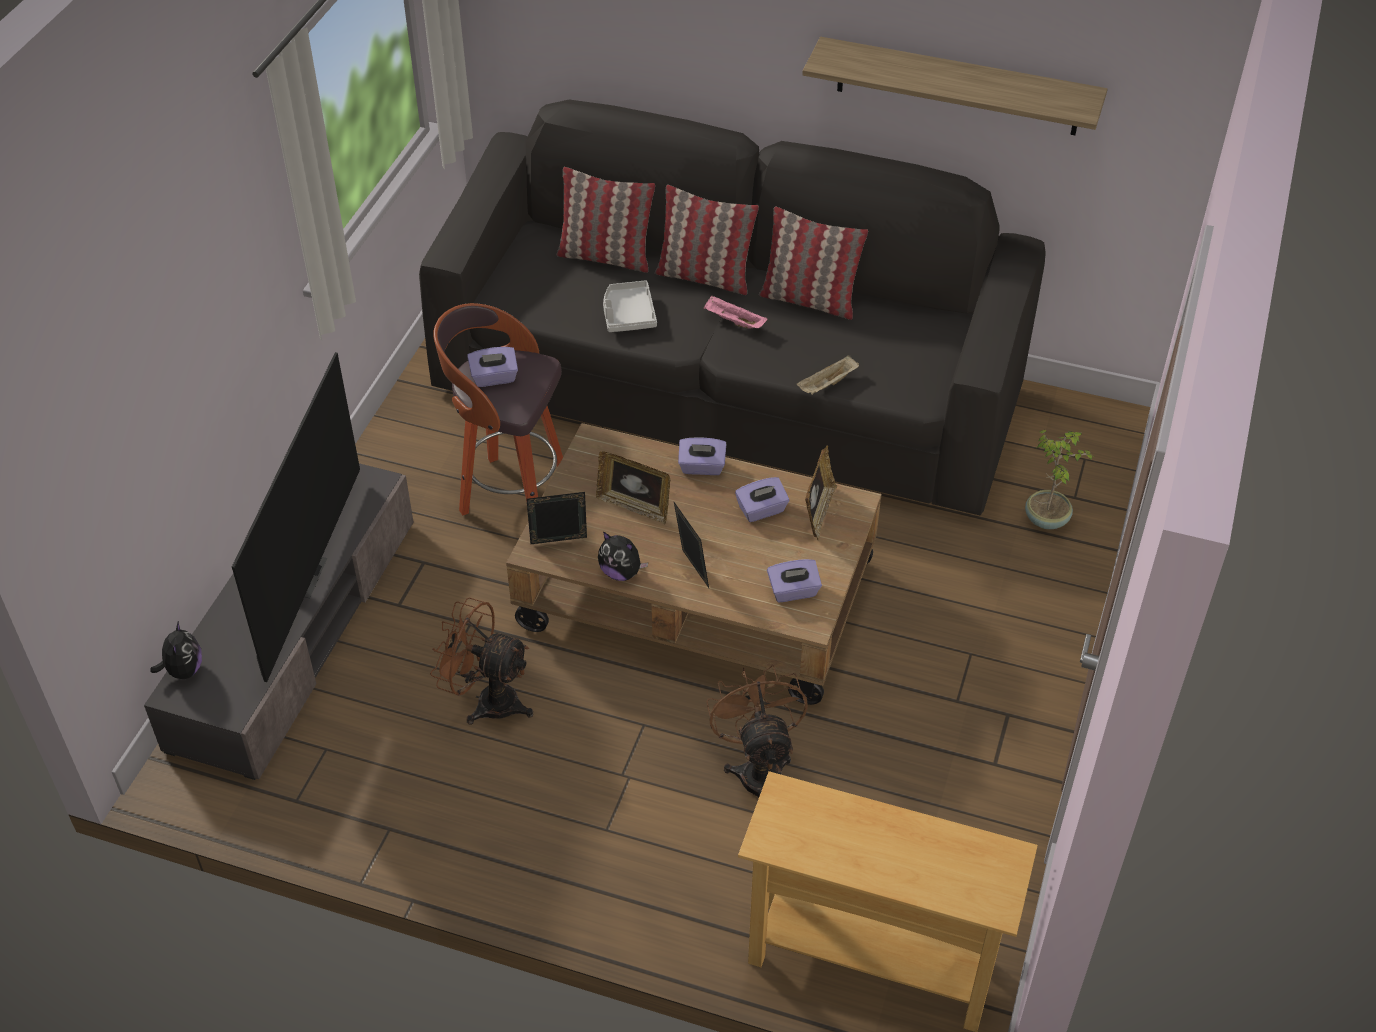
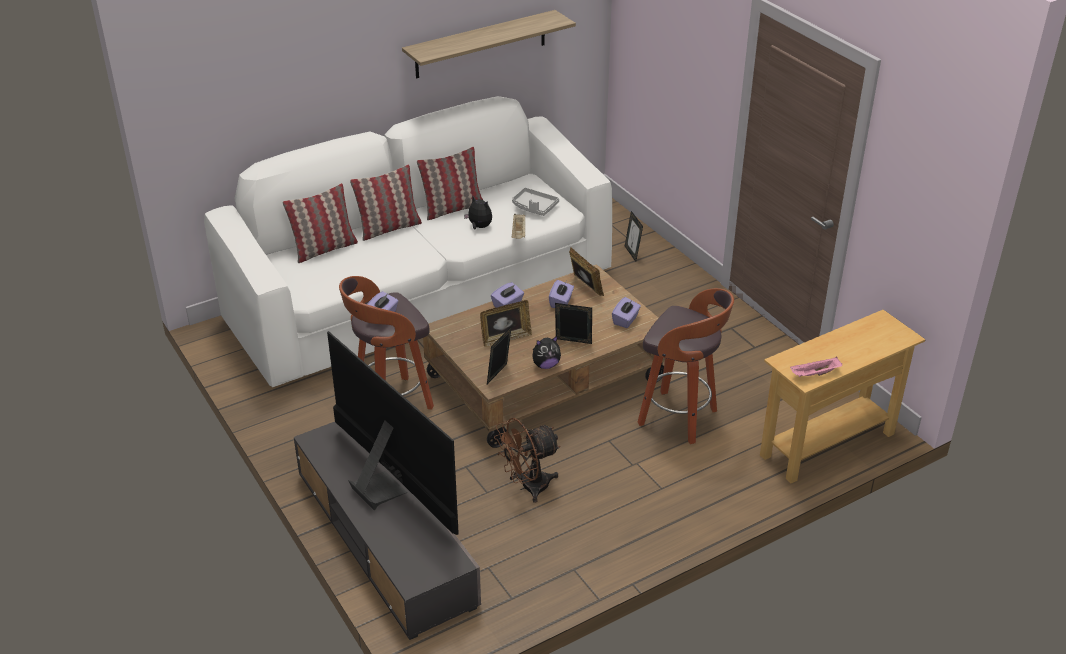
camera: 50 degrees left, 10 degrees down
plush toy [150,620,202,679] -> plush toy moved to [464,196,492,230]
black sofa [419,100,1046,515] -> white sofa [204,96,612,387]
grey tray [603,280,657,332] -> grey tray moved to [512,187,559,216]
pink tray [703,296,768,329] -> pink tray moved to [790,357,842,377]
brown fan [706,665,808,797] -> stool [638,288,734,444]
potted plant [1025,430,1095,529] -> picture frame [625,211,643,262]

